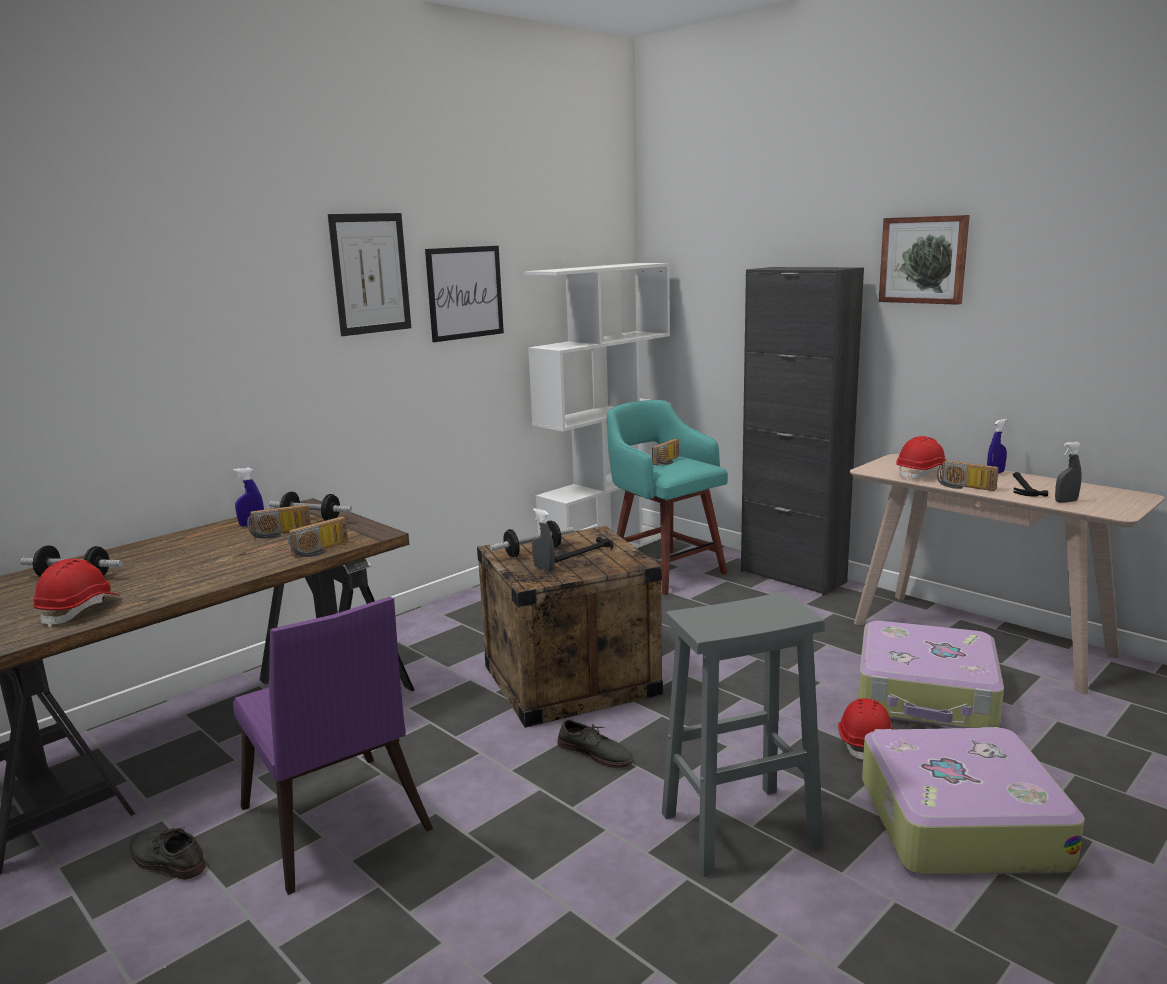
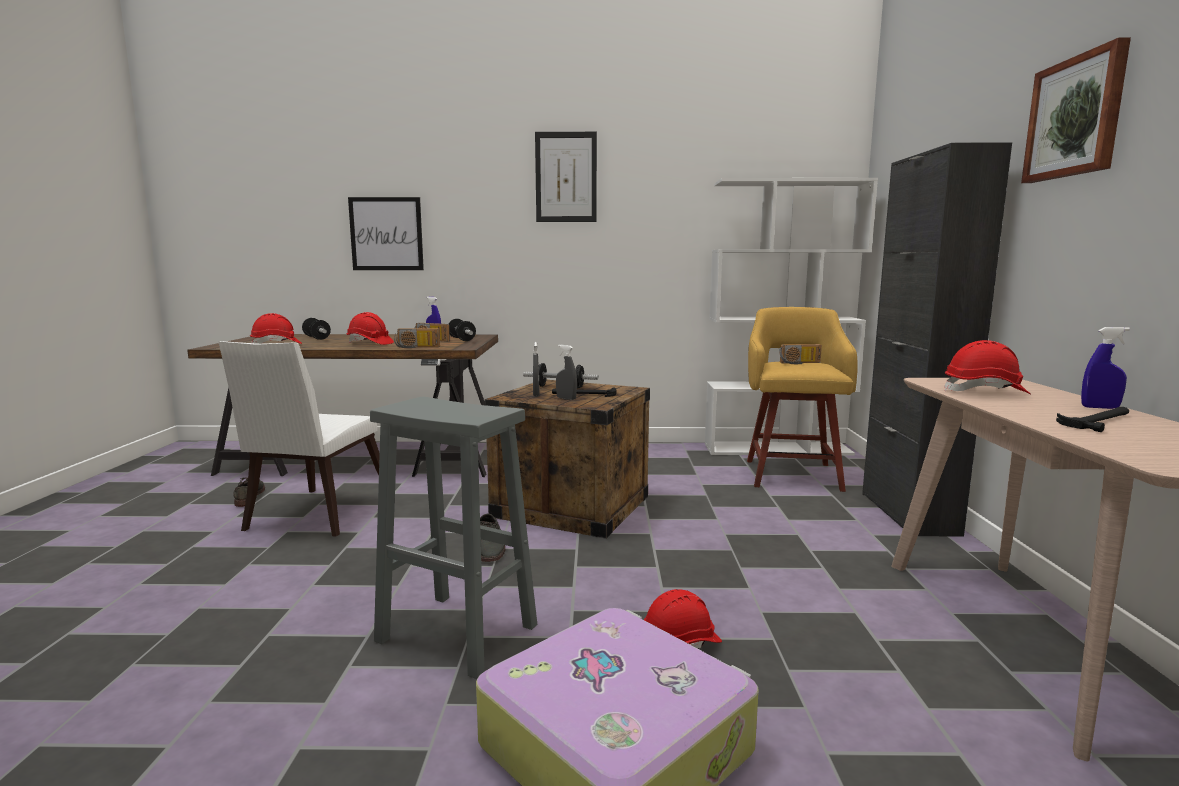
camera: 45 degrees right, 5 degrees down
purple chair [233,597,433,895] -> white chair [218,341,380,537]
picture [425,246,504,342] -> picture moved to [348,197,424,270]
turquoise stool [607,400,728,595] -> yellow stool [747,307,858,492]
suitcase [858,621,1004,728] -> none
radio [937,460,999,491] -> none
grey spray bottle [1055,442,1081,503] -> grey spray bottle moved to [556,344,577,400]
none -> red hard hat [347,312,394,345]

